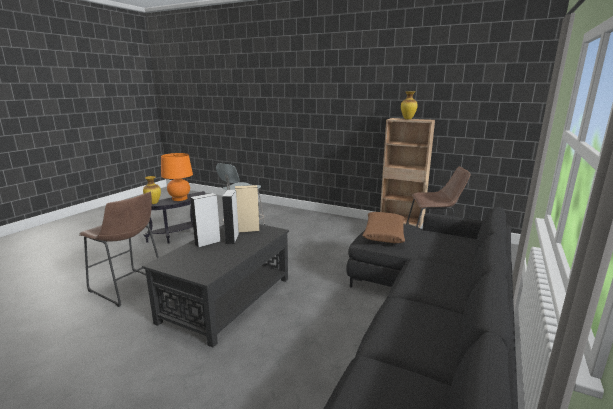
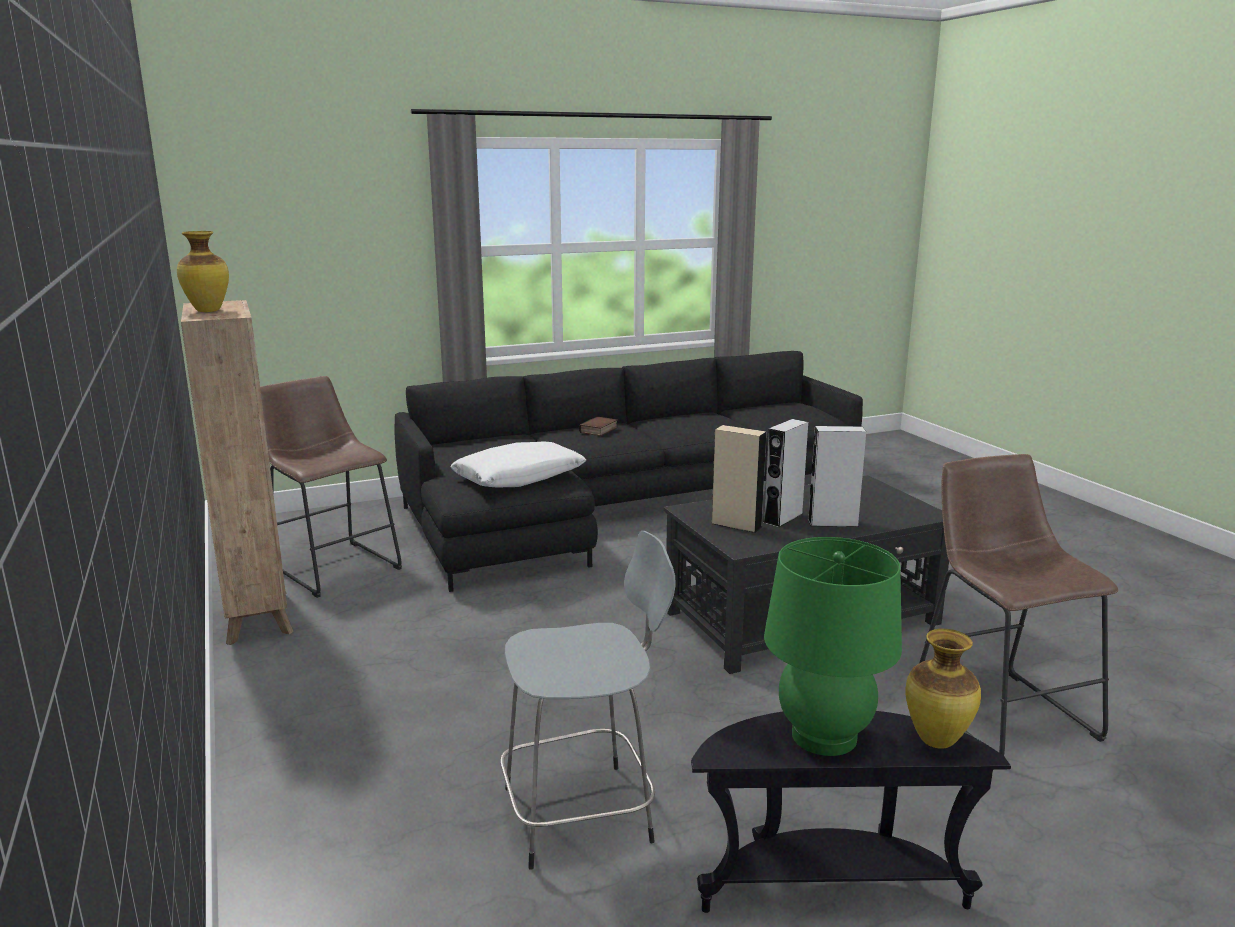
camera: 140 degrees left, 0 degrees up
orange table lamp [161,153,193,201] -> green table lamp [764,537,902,756]
brown pillow [362,212,405,243] -> white pillow [450,442,586,487]
none -> book [579,417,618,436]

